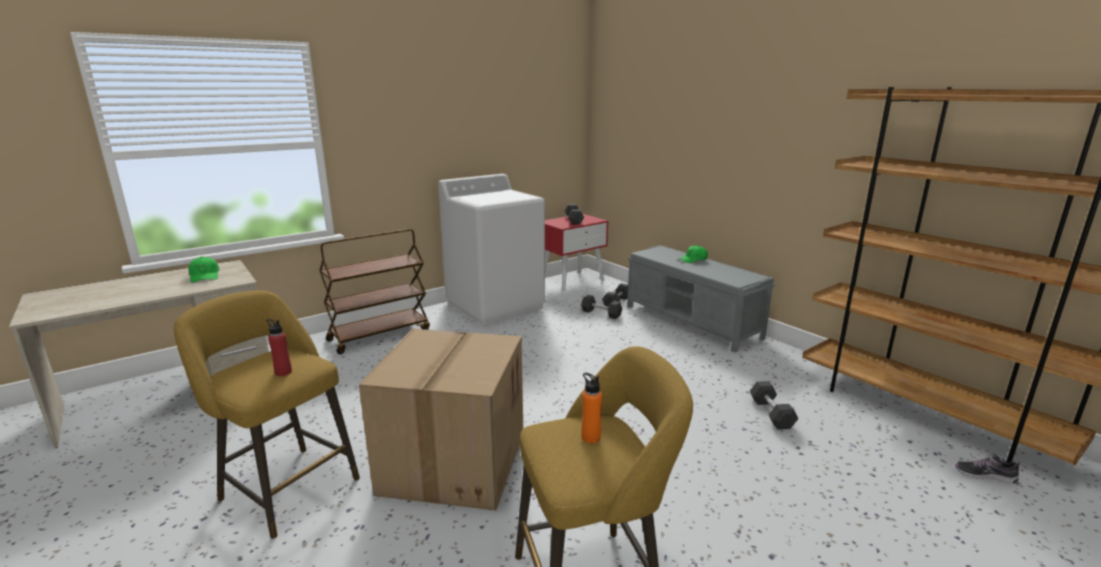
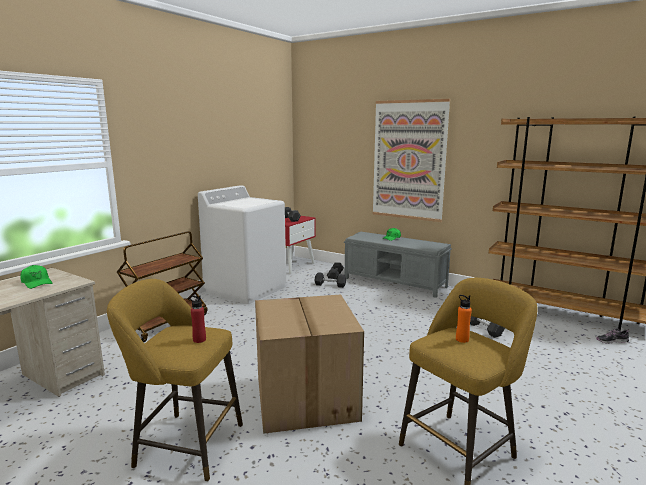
camera: 20 degrees left, 5 degrees down
none -> picture [373,99,450,222]

